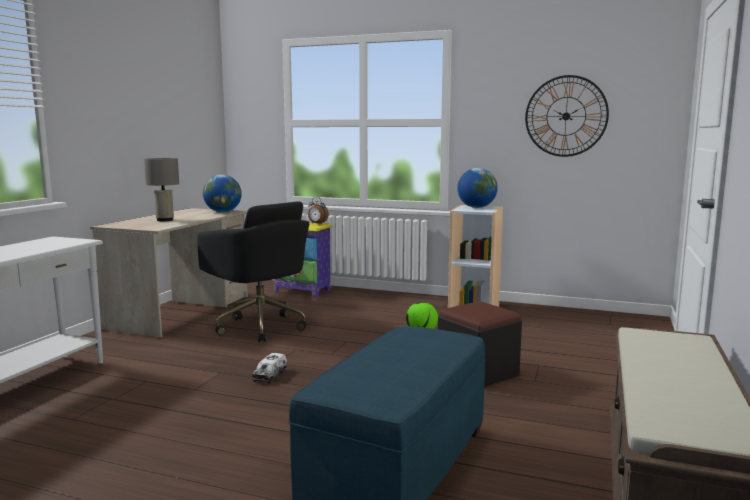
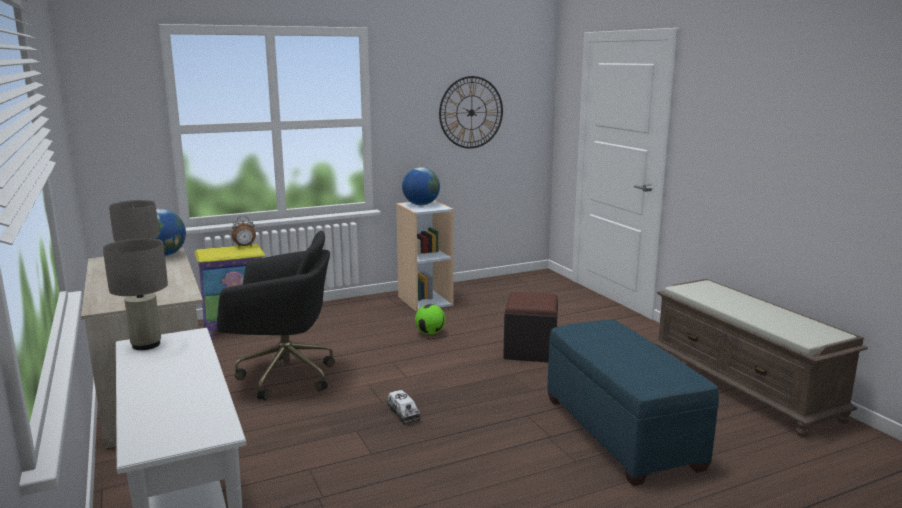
camera: 45 degrees left, 5 degrees up
none -> grey table lamp [103,238,168,350]

